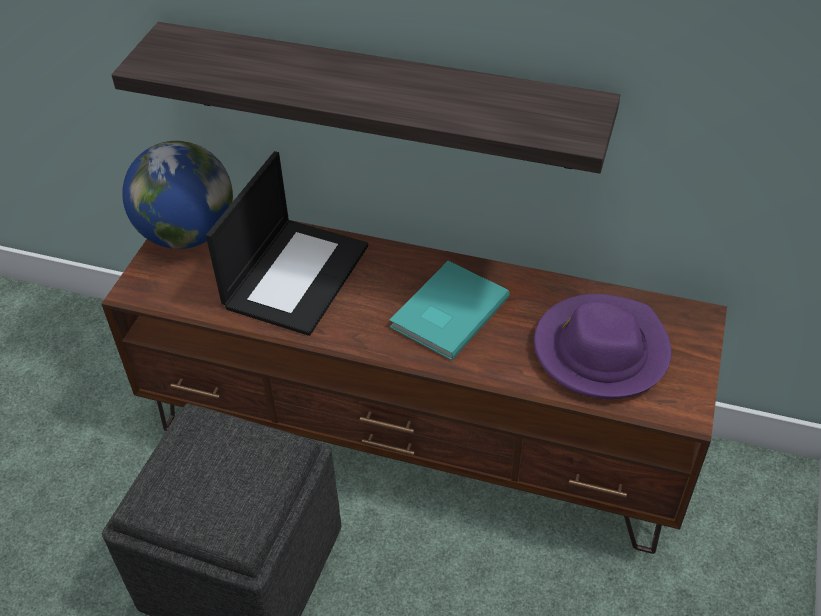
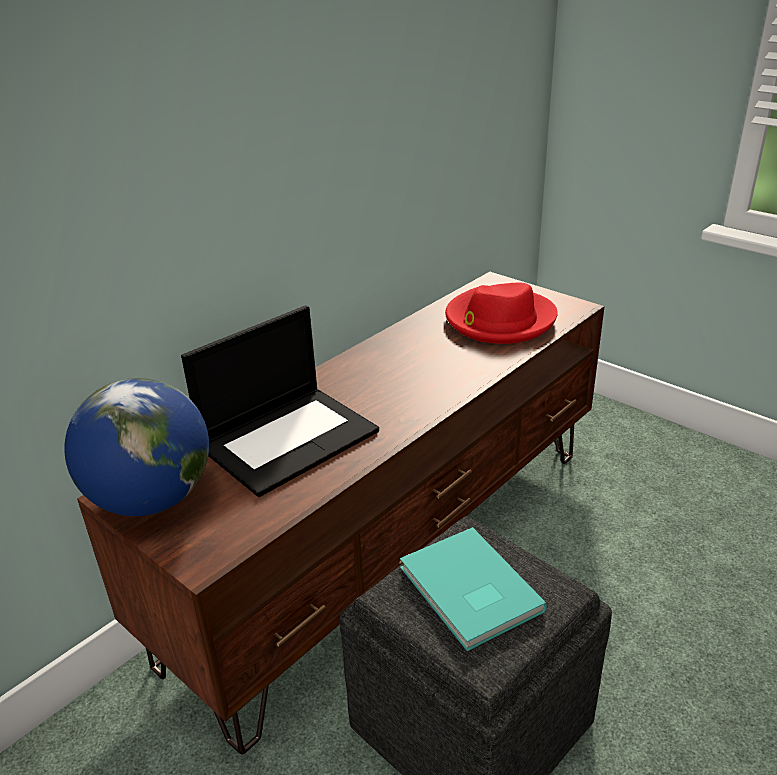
camera: 65 degrees left, 15 degrees down
shelf [111,22,620,174] -> none
laptop [206,151,368,336] -> laptop turned 90 degrees clockwise [181,305,379,497]
turquoise book [389,261,510,360] -> turquoise book moved to [400,527,547,651]
purple hat [534,294,672,399] -> red hat [445,282,558,344]

